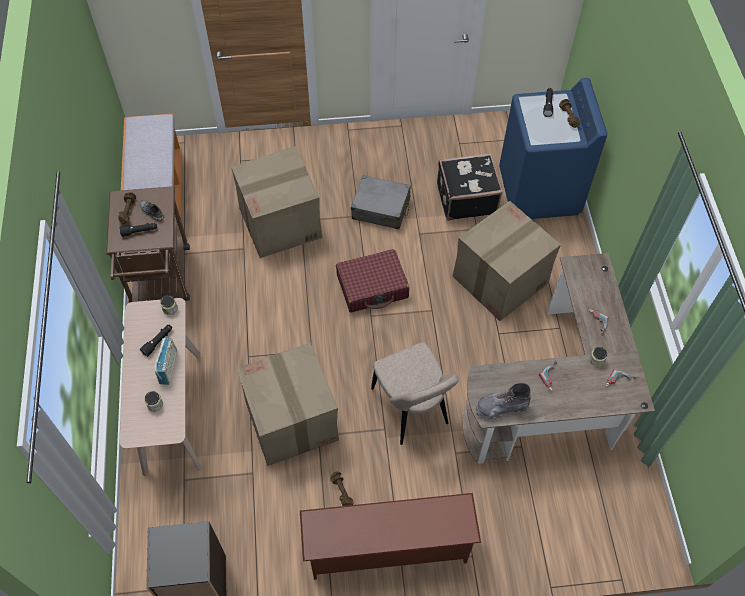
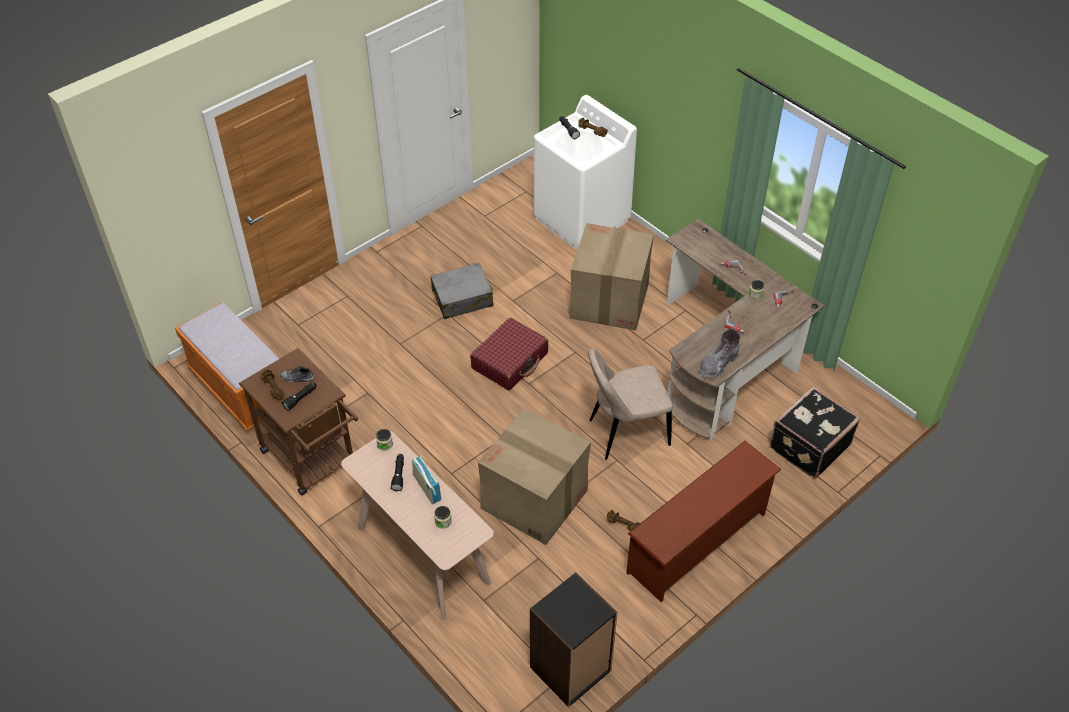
camera: 35 degrees left, 10 degrees down
cardboard box [231,146,322,258] -> none
beige chair [371,342,459,445] -> beige chair turned 135 degrees clockwise [588,348,673,460]
black suitcase [437,153,503,221] -> black suitcase moved to [770,386,860,479]
blue washing machine [499,78,607,219] -> white washing machine [534,95,637,250]

